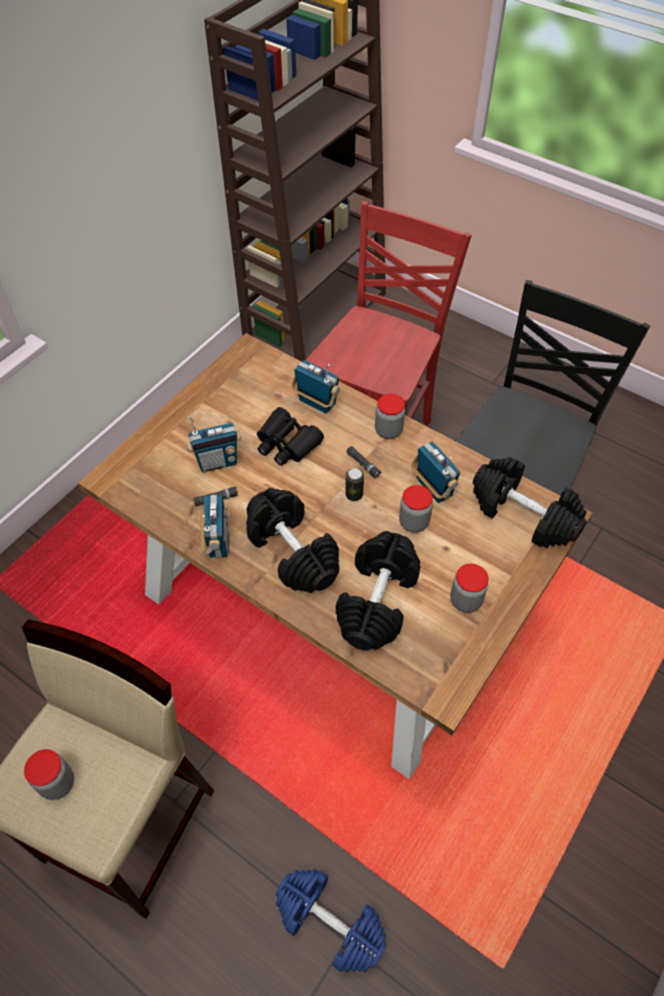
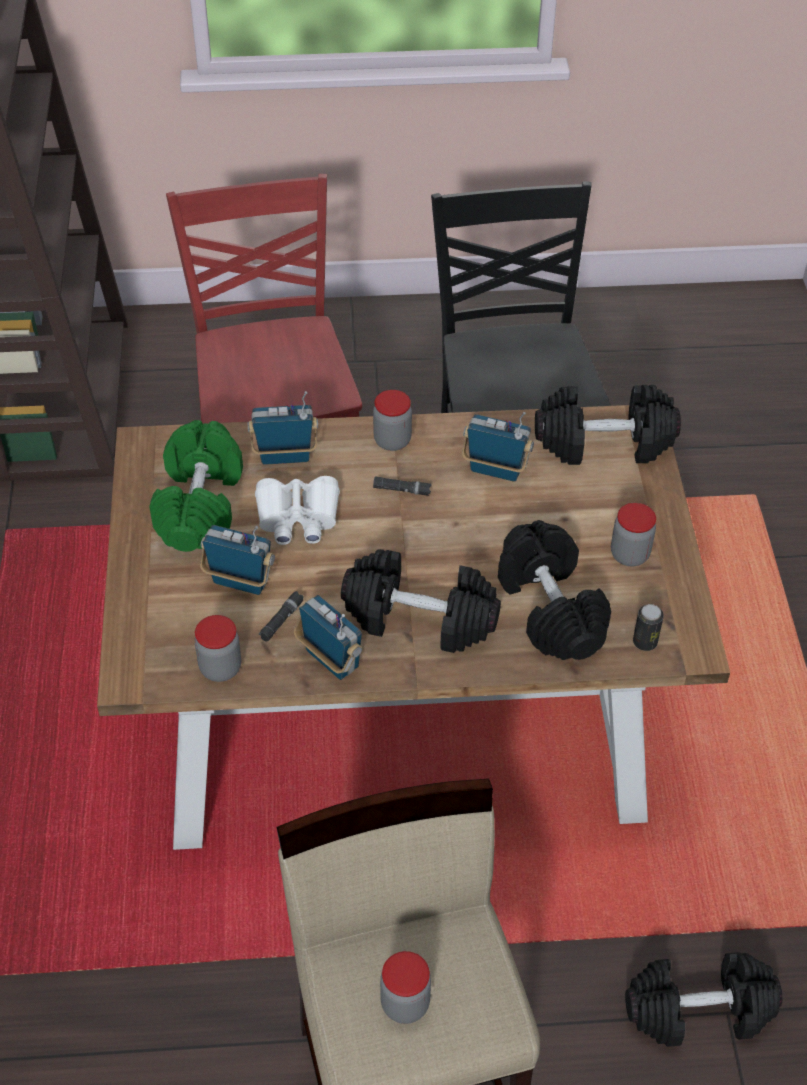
camera: 40 degrees left, 5 degrees down
radio [186,416,241,472] -> radio turned 105 degrees counterclockwise [200,525,275,595]
black binoculars [257,407,324,466] -> white binoculars [255,476,340,545]
blue dumbbell [276,869,387,973] -> black dumbbell [625,952,783,1047]
can [345,468,364,501] -> can moved to [633,604,664,651]
jar [399,485,433,533] -> jar moved to [195,615,241,682]
none -> green dumbbell [149,420,243,552]

